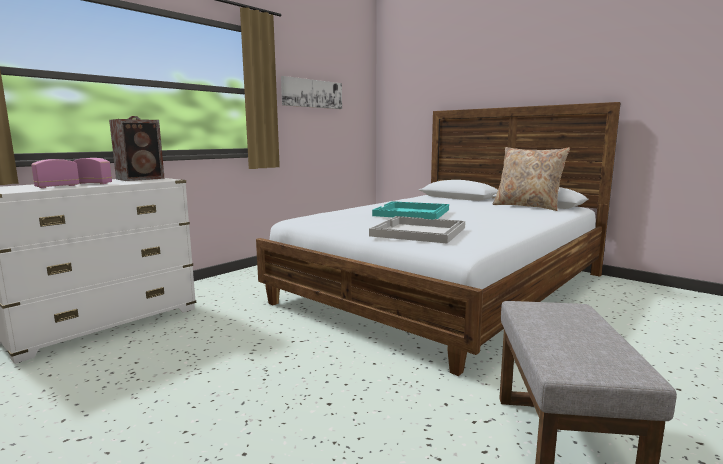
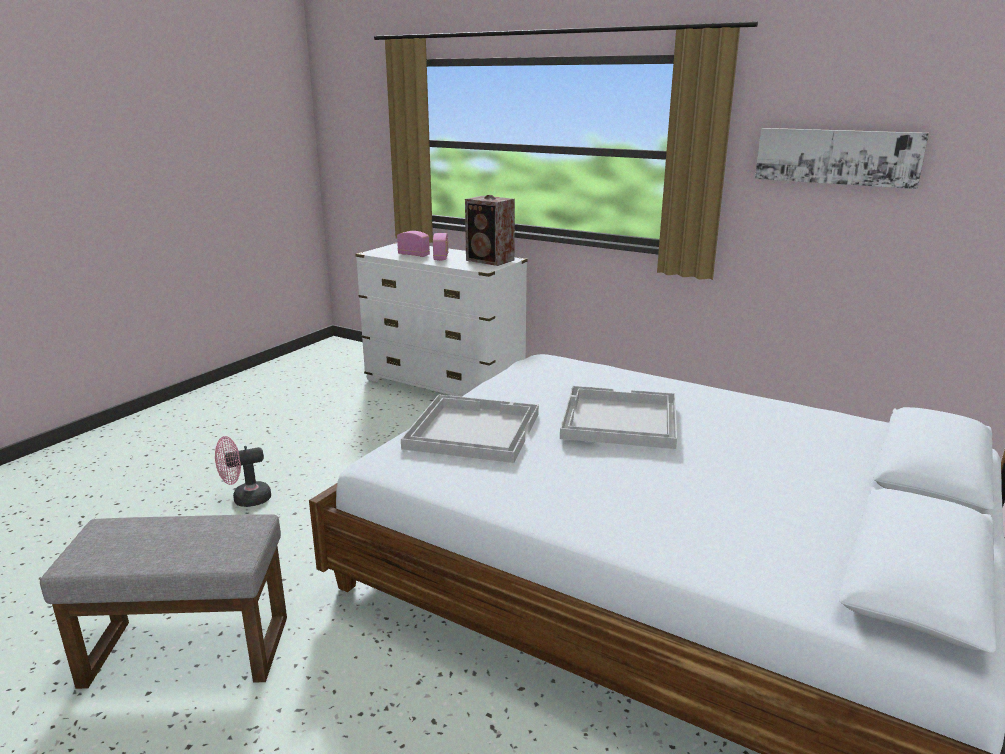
camera: 80 degrees right, 10 degrees up
turquoise tray [372,201,449,220] -> white tray [560,386,677,449]
beige pillow [493,147,570,211] -> none
none -> pink fan [215,436,271,507]

